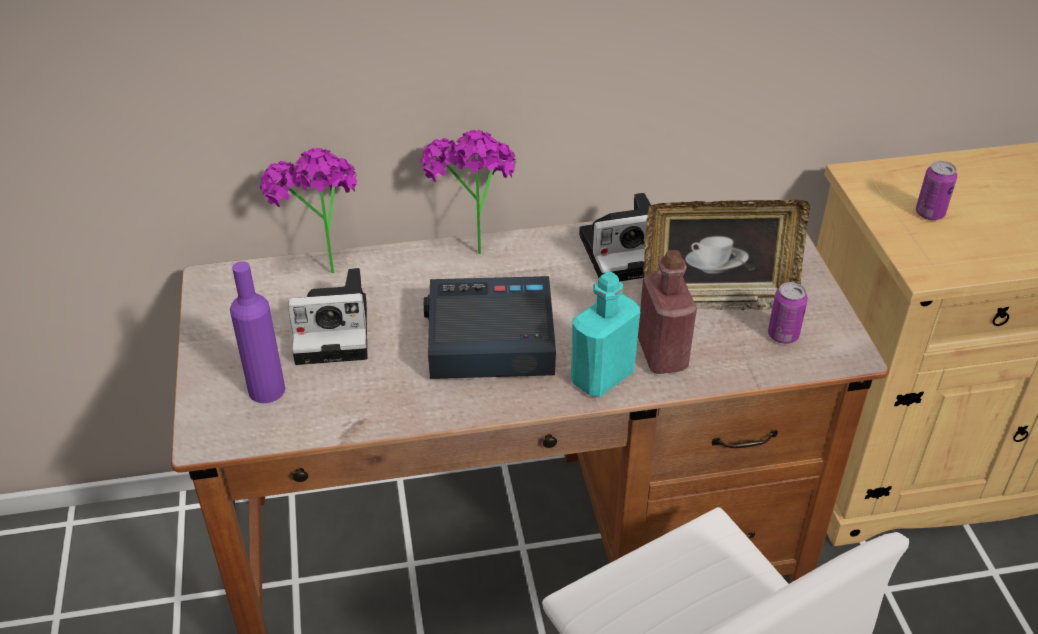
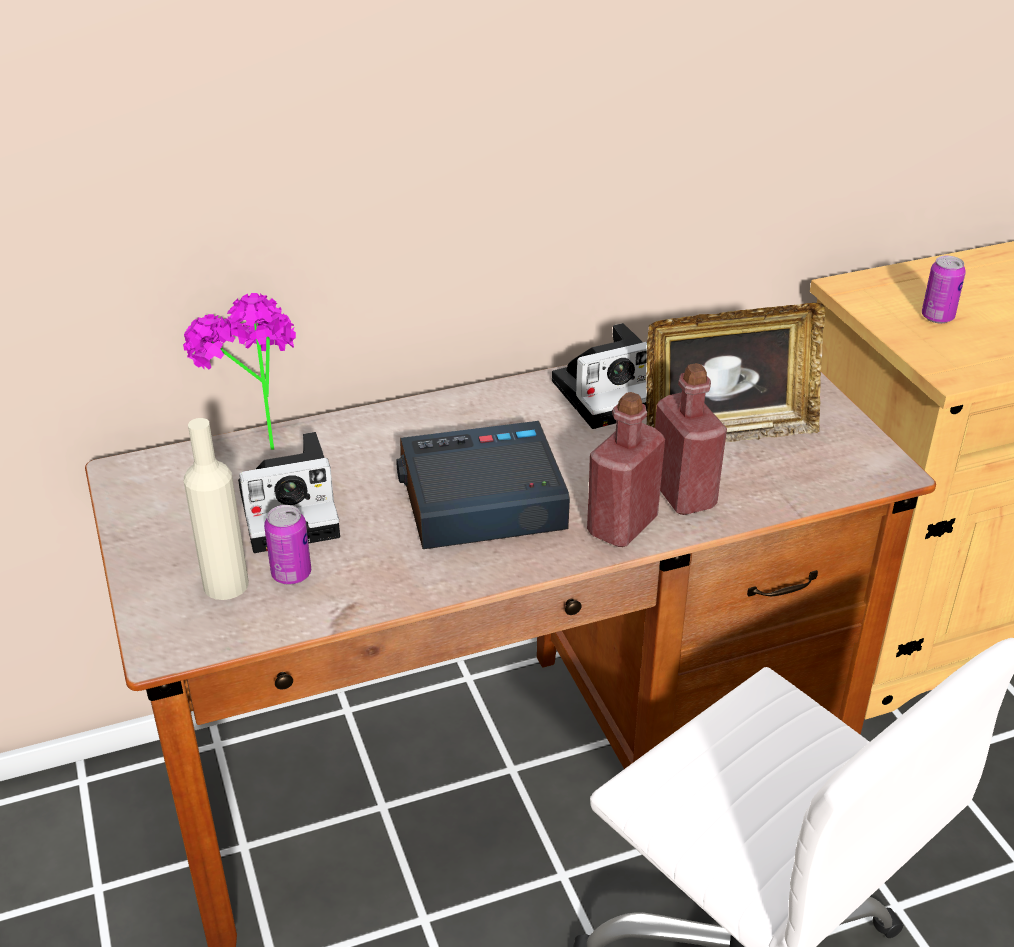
camera: 10 degrees left, 5 degrees down
purple bottle [230,261,285,403] -> beige bottle [184,418,249,600]
potted plant [421,130,517,254] -> none
turquoise bottle [571,272,640,397] -> red bottle [587,392,665,547]
can [768,282,808,344] -> can moved to [264,505,311,585]

